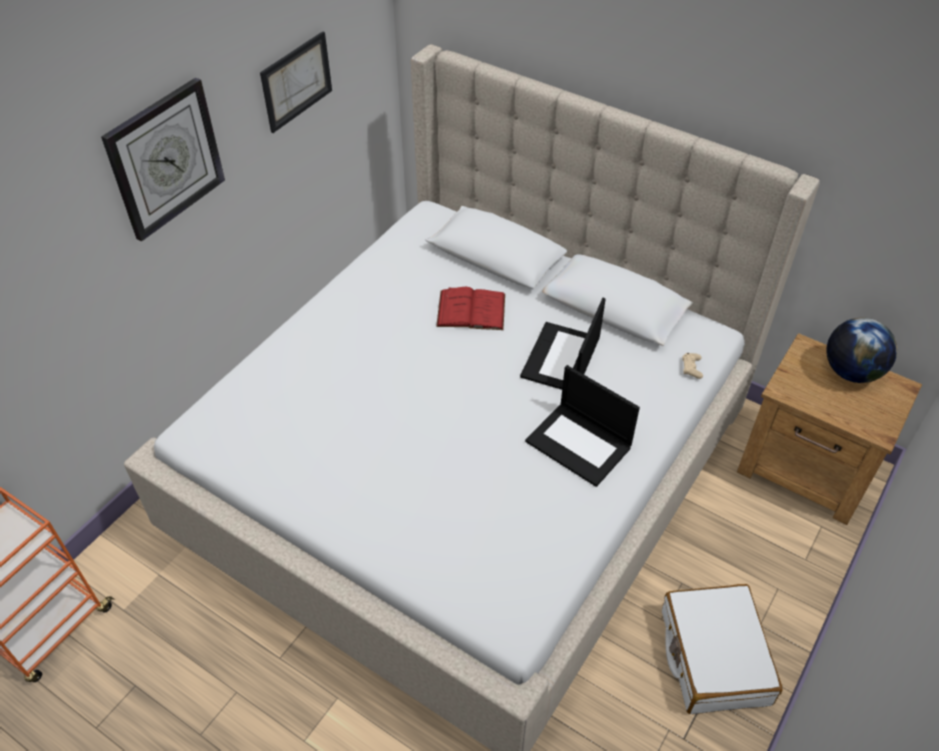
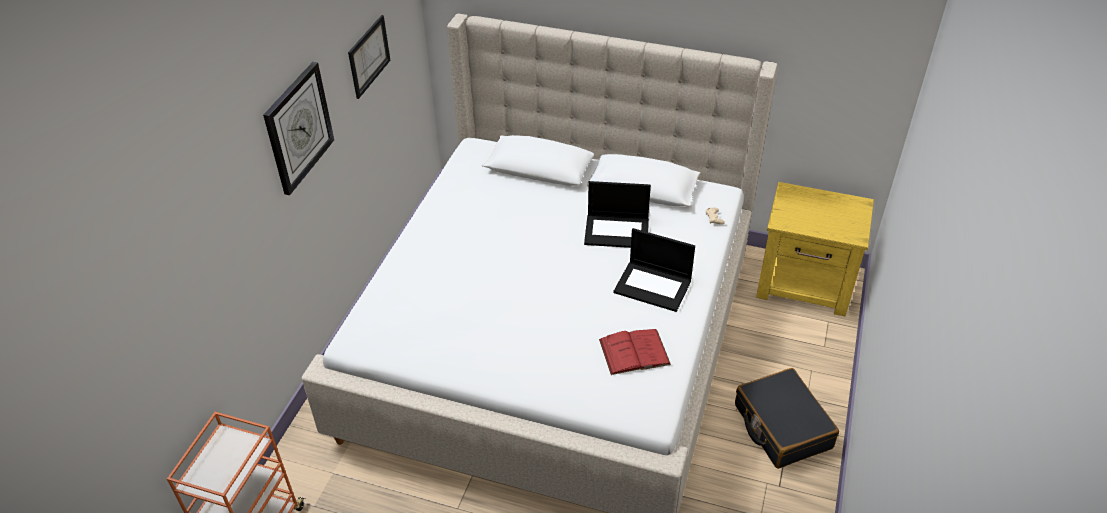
camera: 15 degrees left, 5 degrees down
red book [436,287,505,330] -> red book moved to [599,329,671,375]
laptop [520,298,606,390] -> laptop turned 90 degrees counterclockwise [584,181,651,248]
white suitcase [662,584,783,714] -> black suitcase [735,368,839,469]
brown nightstand [737,333,922,525] -> yellow nightstand [756,182,874,317]
globe [826,318,897,383] -> none

